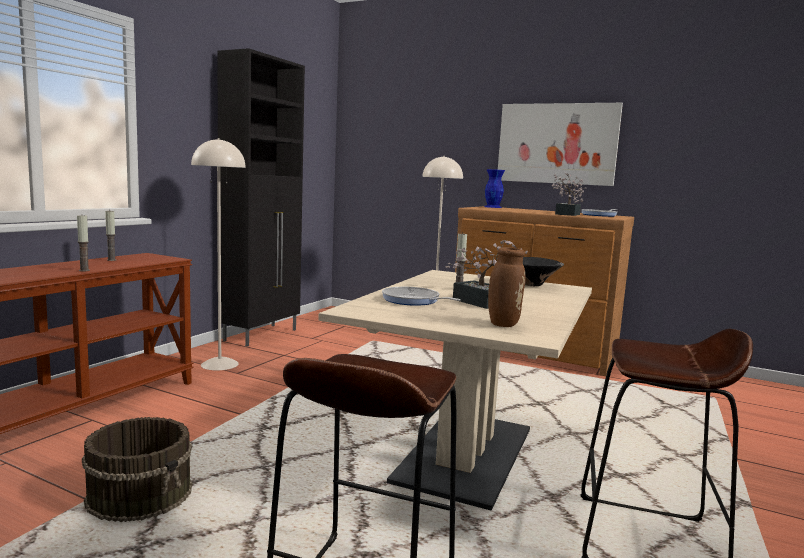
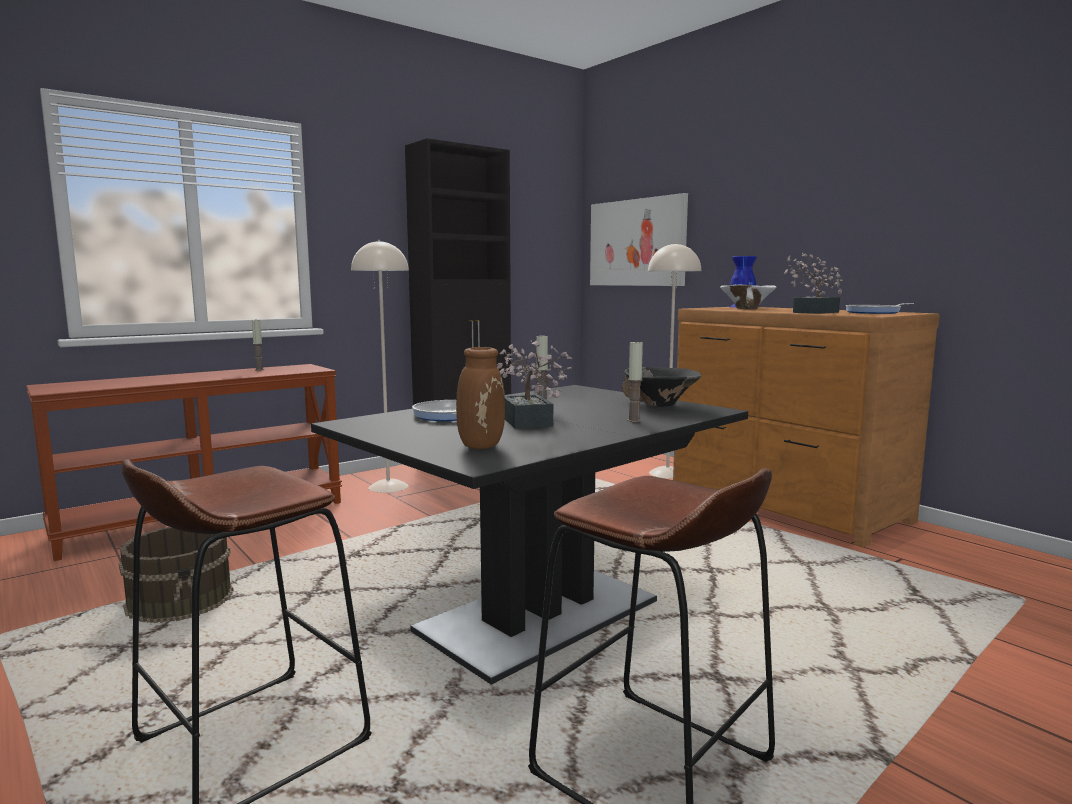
camera: 25 degrees right, 0 degrees up
candle [77,215,90,271] -> candle moved to [627,340,643,422]
beige dining table [318,270,592,510] -> black dining table [311,385,748,685]
picture [498,103,623,186] -> picture moved to [590,193,688,286]
none -> white bowl [720,284,776,309]

